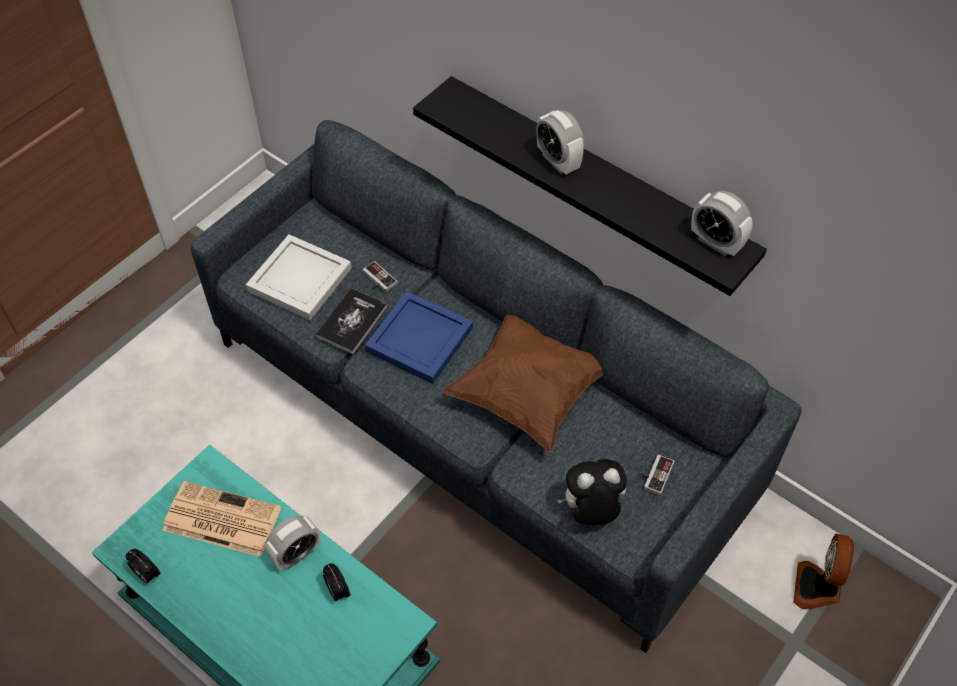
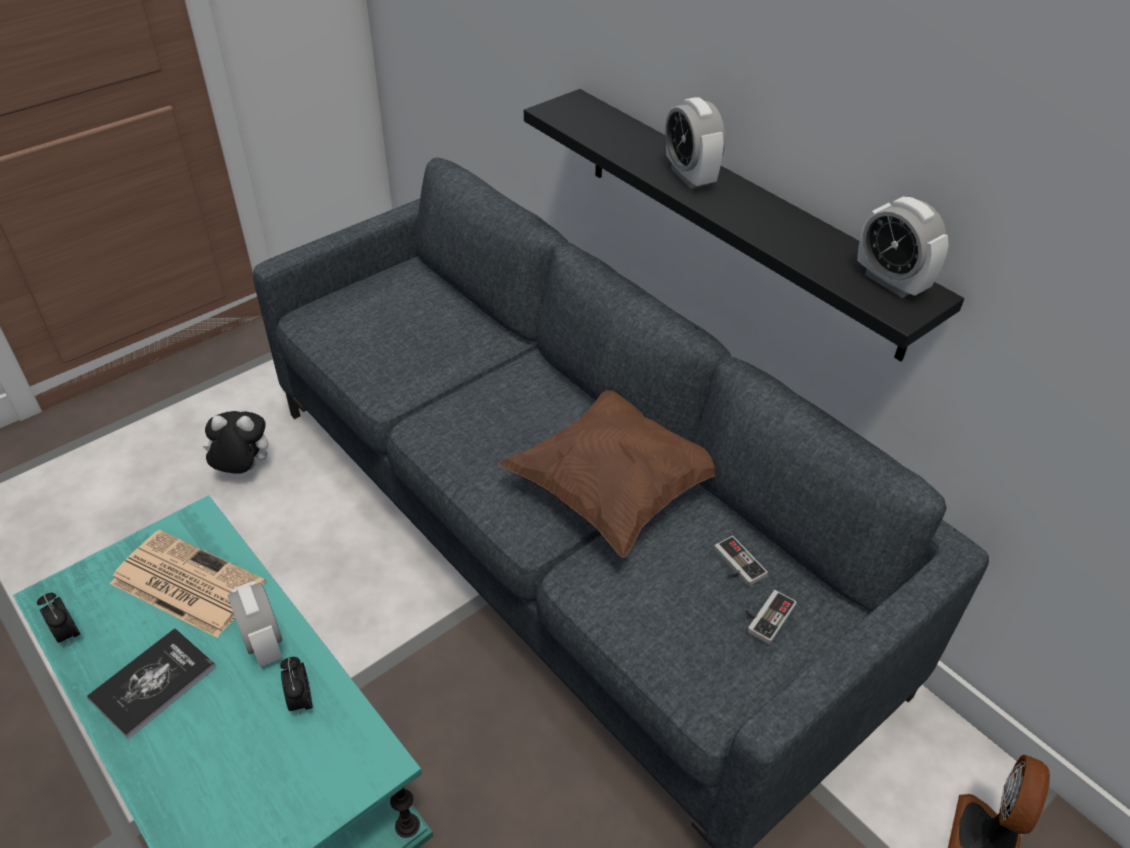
camera: 10 degrees right, 10 degrees down
white tray [246,234,352,320] -> none
alarm clock [265,515,320,571] -> alarm clock turned 90 degrees clockwise [228,581,282,667]
book [316,288,387,354] -> book moved to [87,628,216,739]
game controller [363,261,398,292] -> game controller moved to [714,536,768,587]
blue tray [365,291,473,384] -> none
plush toy [557,459,627,525] -> plush toy moved to [203,411,268,473]

